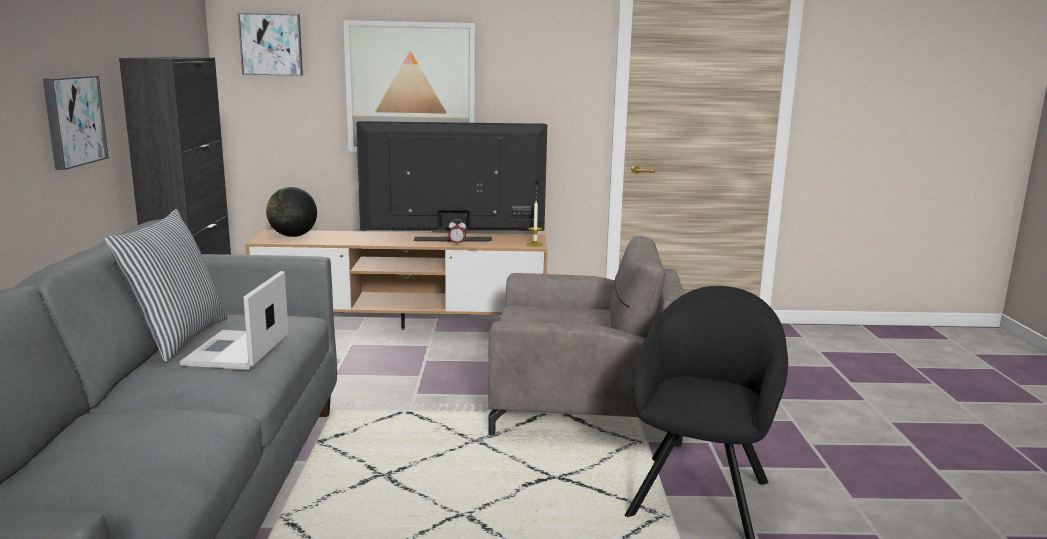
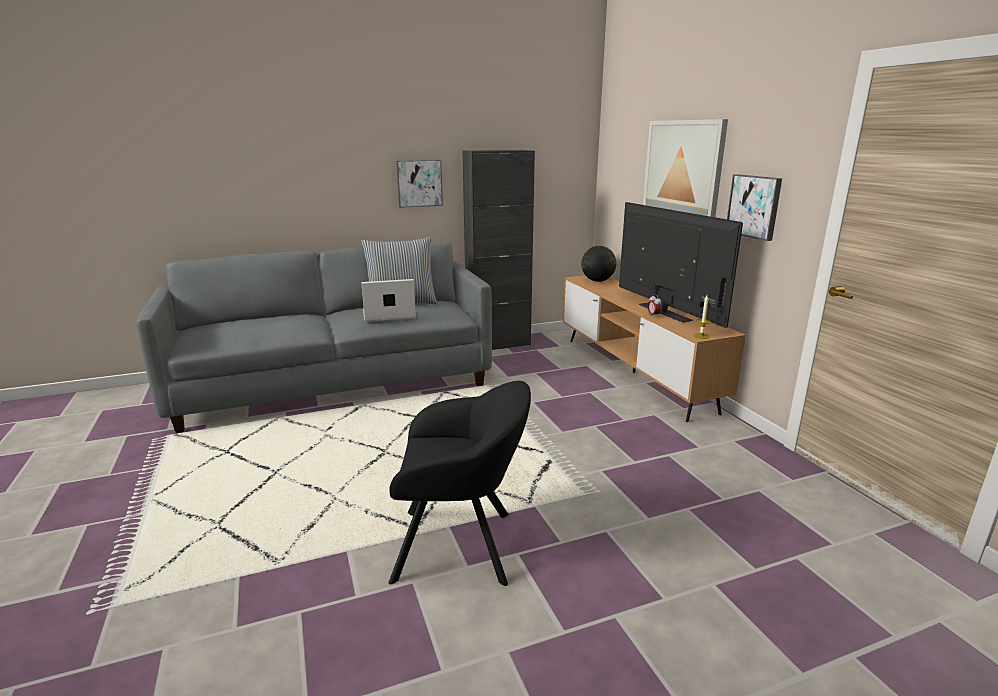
camera: 70 degrees right, 5 degrees up
picture [238,13,303,76] -> picture moved to [727,174,782,241]
grey armchair [488,236,685,447] -> none

